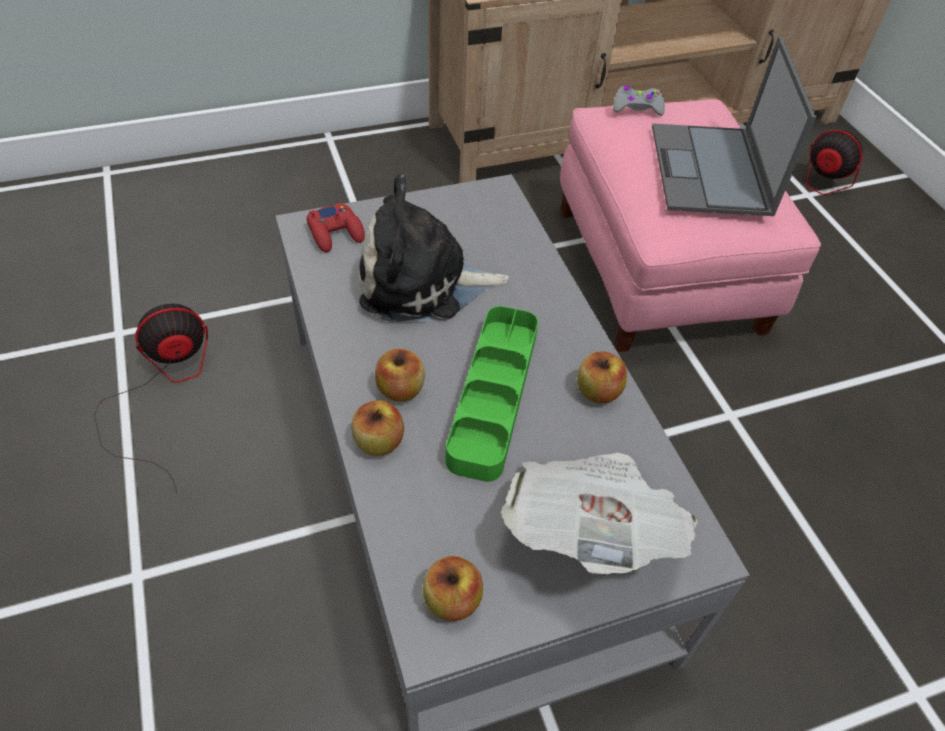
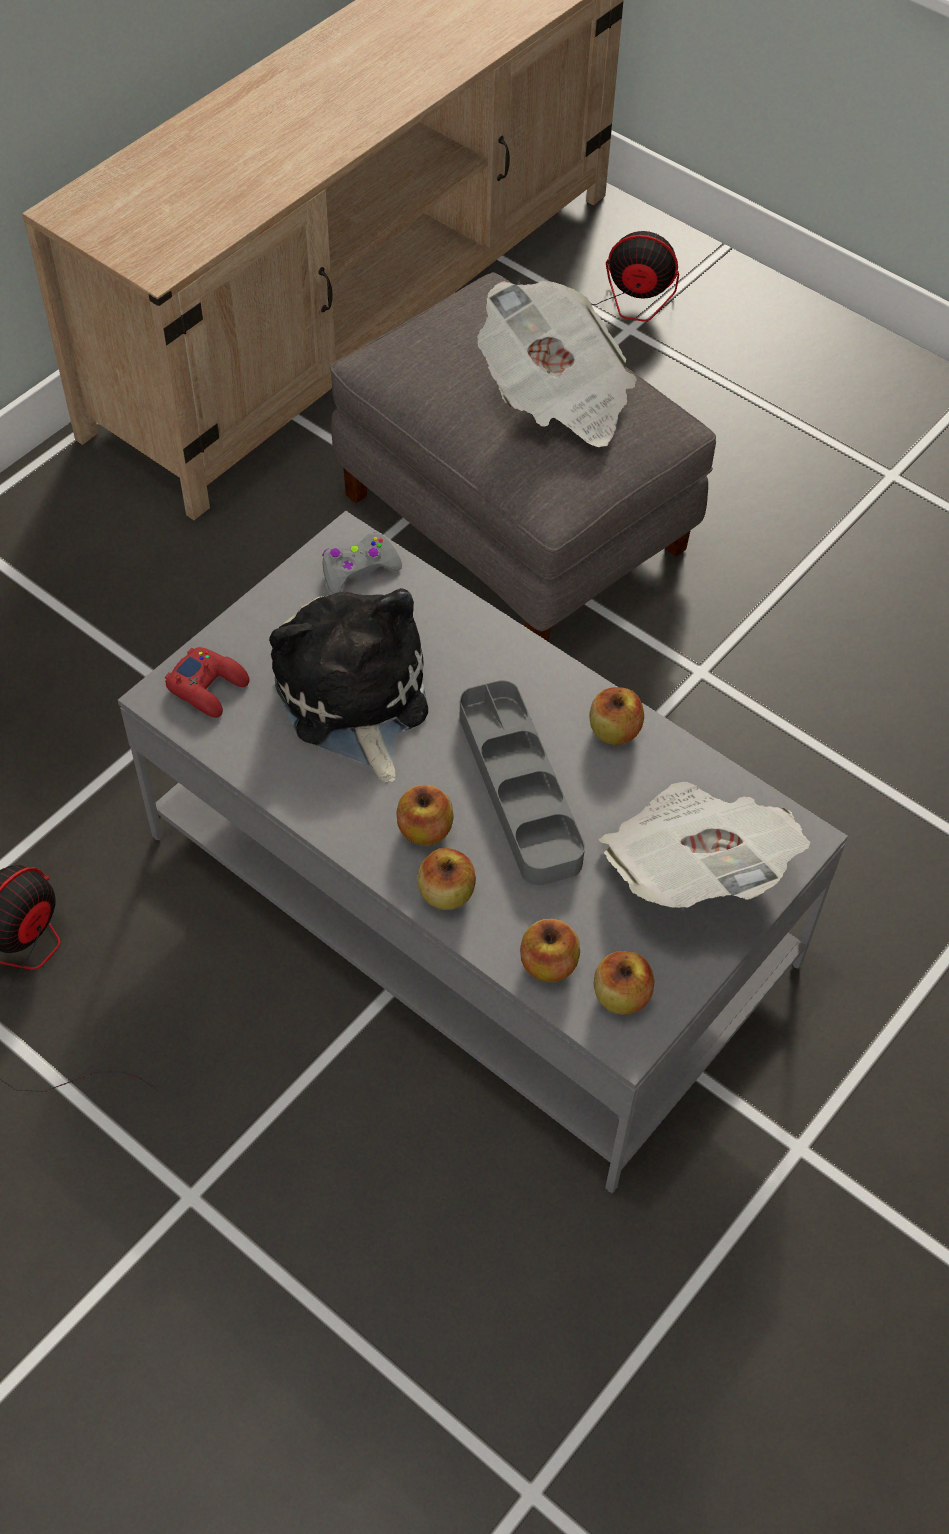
camera: 30 degrees left, 5 degrees up
plush toy [359,175,509,322] -> plush toy turned 105 degrees clockwise [269,588,428,783]
green tray [445,306,538,482] -> grey tray [460,680,585,885]
pink ottoman [560,99,821,352] -> grey ottoman [330,272,716,641]
grey game controller [613,86,665,116] -> grey game controller moved to [322,532,402,594]
laptop [652,36,816,216] -> newspaper [477,281,637,447]
none -> apple [520,919,580,982]

